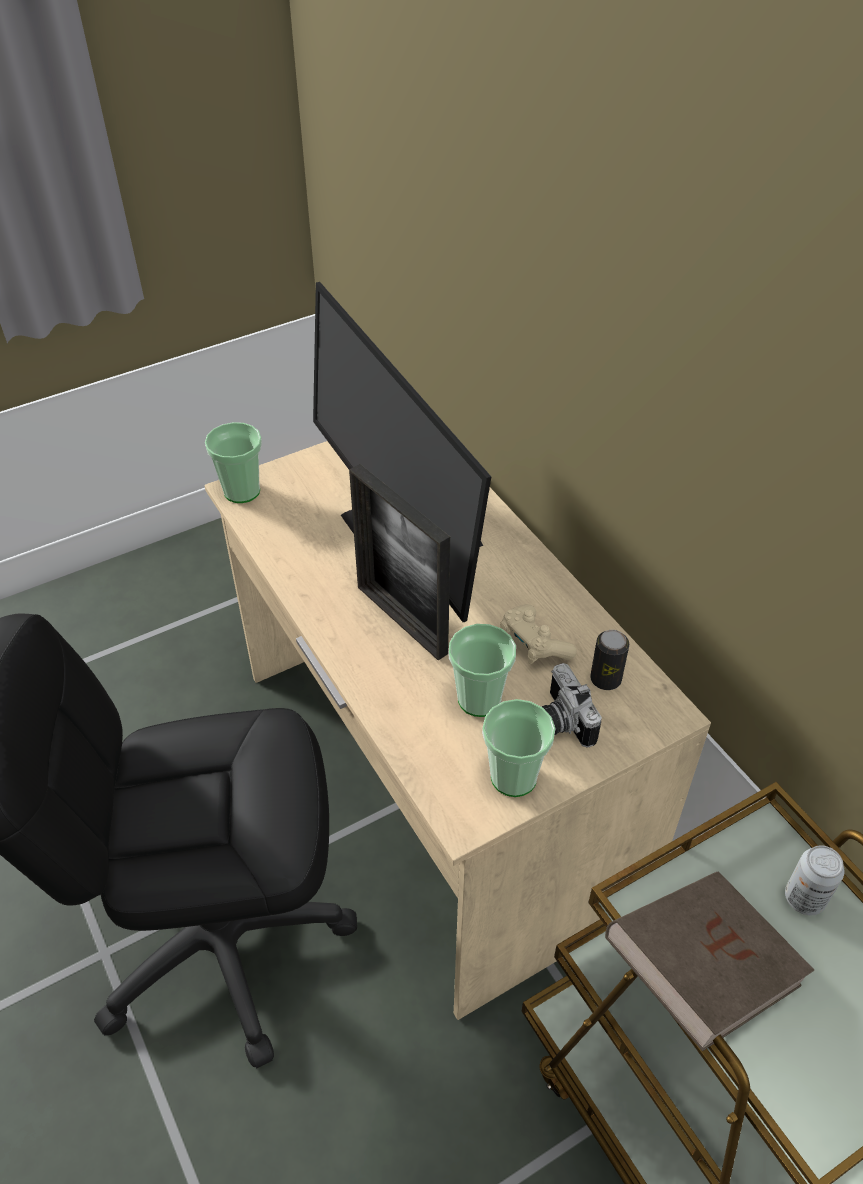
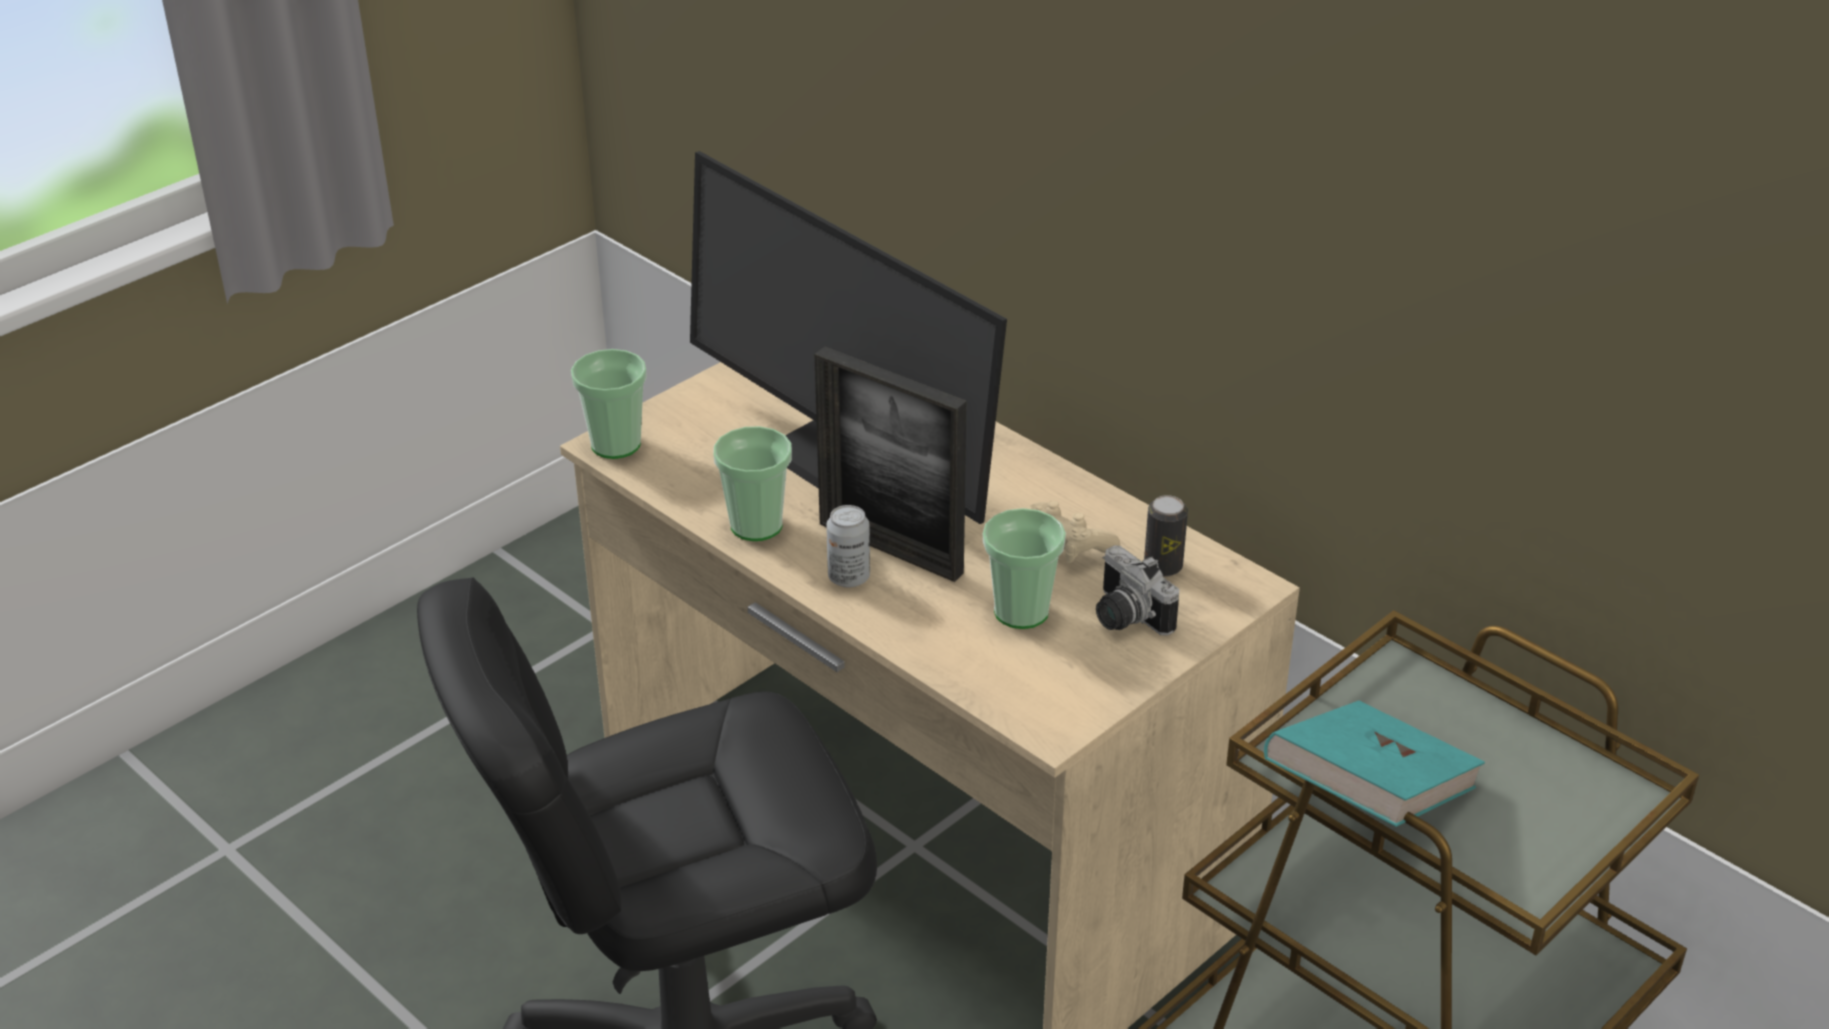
camera: 15 degrees left, 10 degrees down
cup [482,699,556,797] -> cup moved to [713,426,792,541]
brown book [605,872,814,1051] -> turquoise book [1264,701,1485,827]
can [785,845,844,915] -> can moved to [826,505,870,588]

